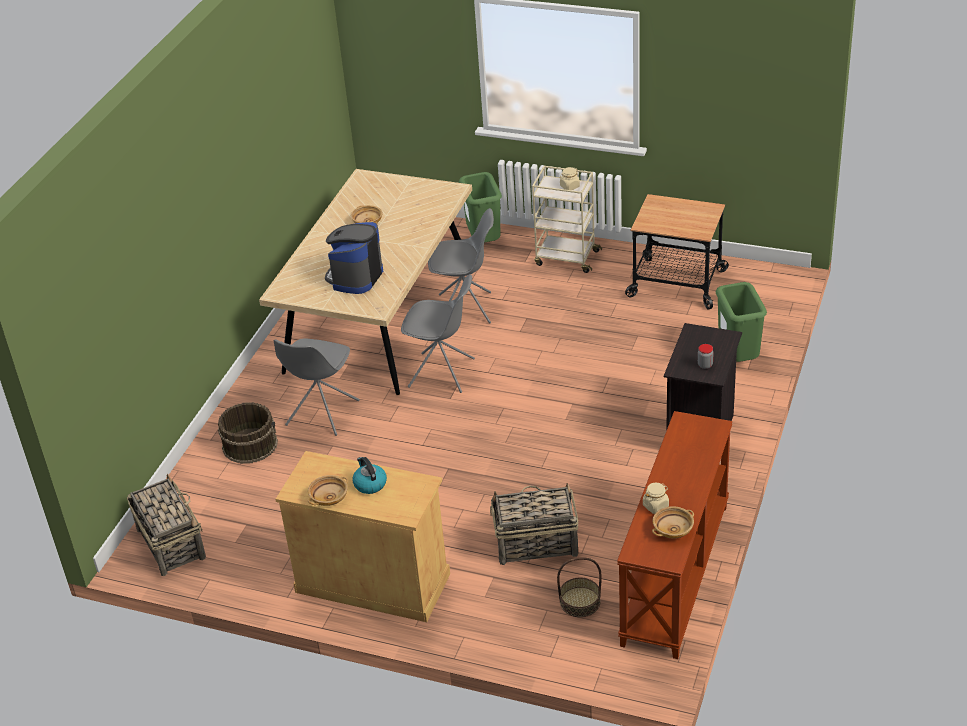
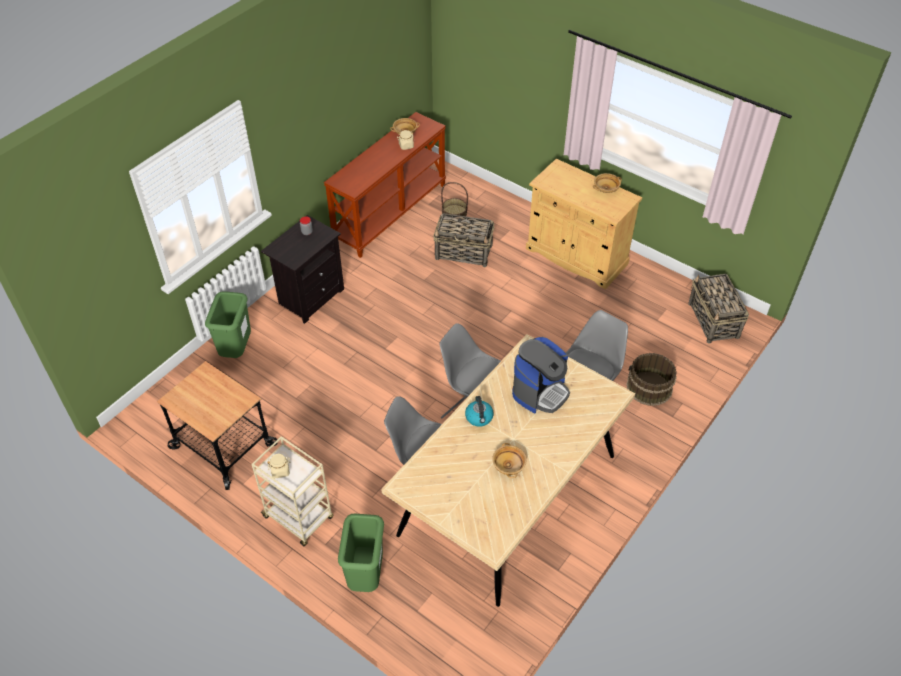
camera: 165 degrees left, 10 degrees up
kettle [352,457,387,494] -> kettle moved to [465,396,494,427]

